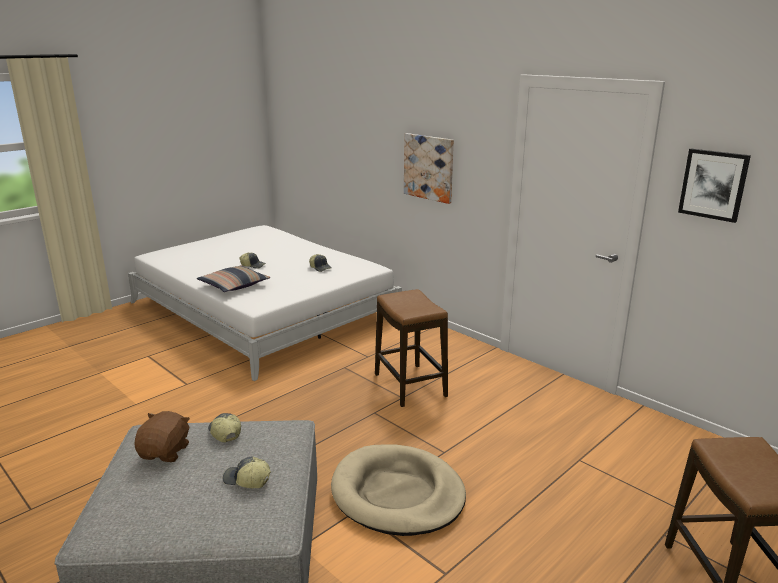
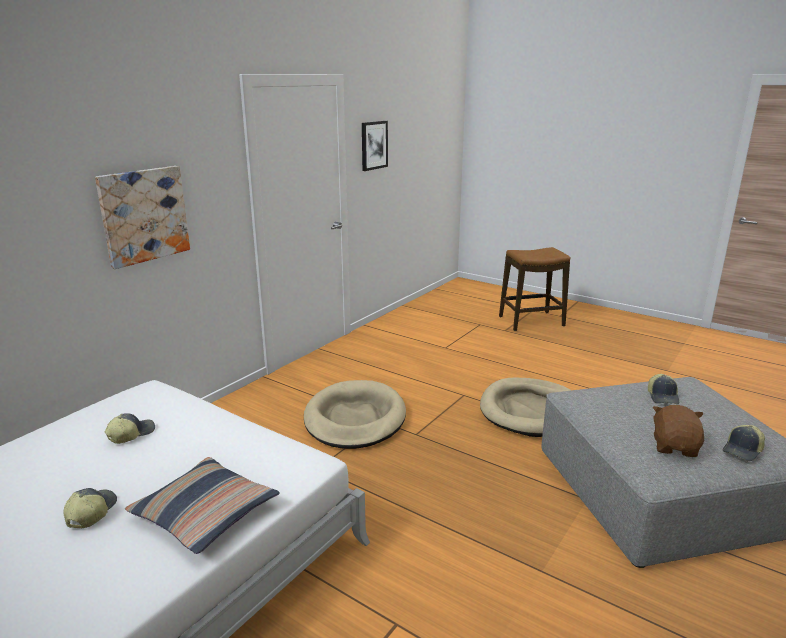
camera: 100 degrees left, 0 degrees up
brown plush toy [135,411,190,462] -> brown plush toy turned 105 degrees clockwise [653,405,704,457]
cap [208,413,241,443] -> cap moved to [722,425,765,461]
stool [375,289,448,407] -> beige dog bed [304,380,406,449]

